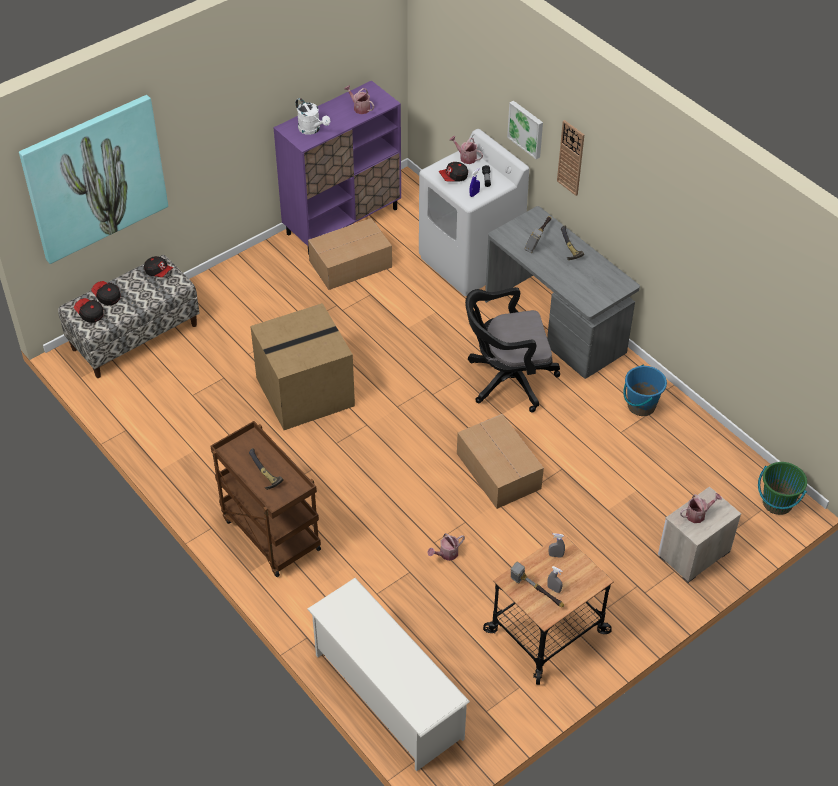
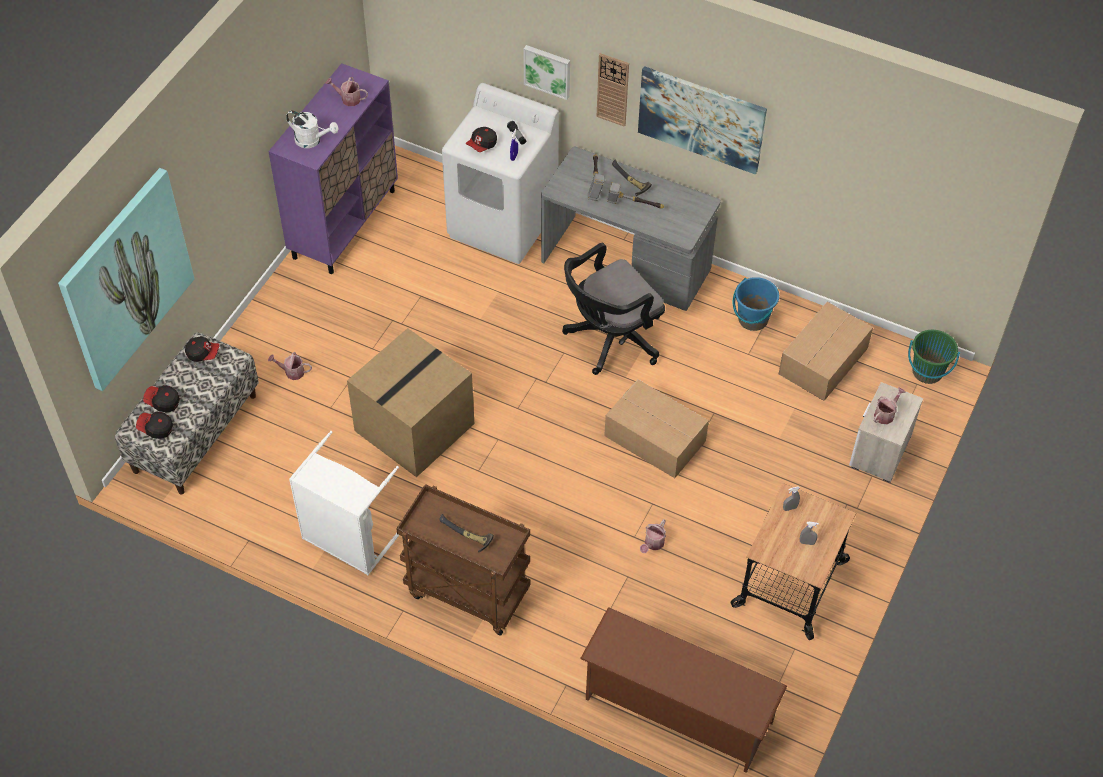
camera: 25 degrees left, 5 degrees up
white shoe rack [307,578,470,771] -> brown shoe rack [580,607,787,773]
cardboard box [308,218,392,290] -> cardboard box moved to [779,302,873,401]
watering can [449,136,483,164] -> watering can moved to [268,352,312,380]
hammer [511,561,564,607] -> hammer moved to [607,182,664,208]
none -> white laundry basket [289,431,399,575]
none -> picture [638,66,767,175]

